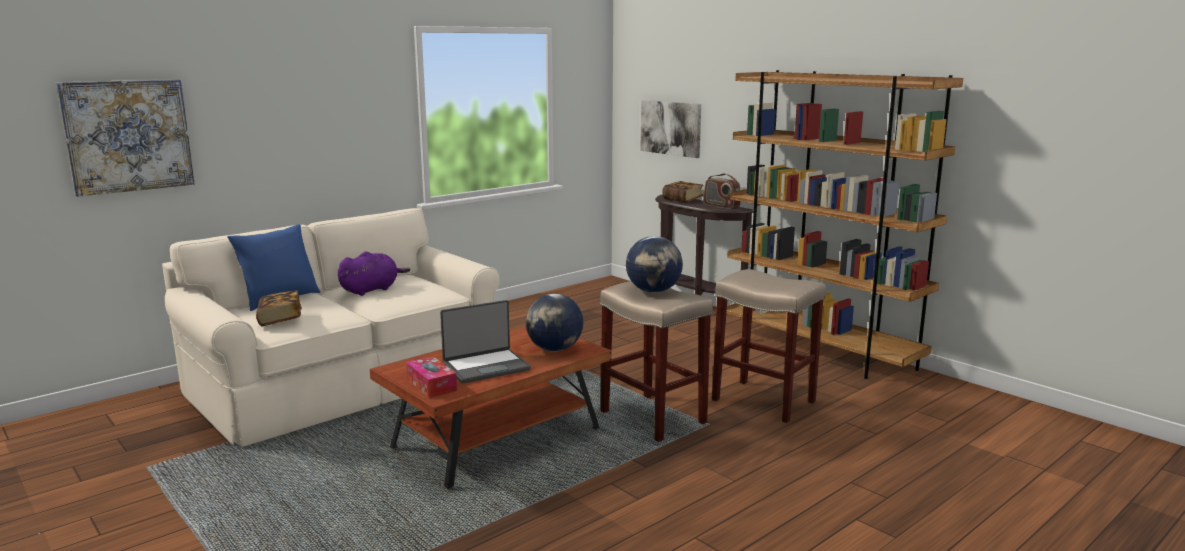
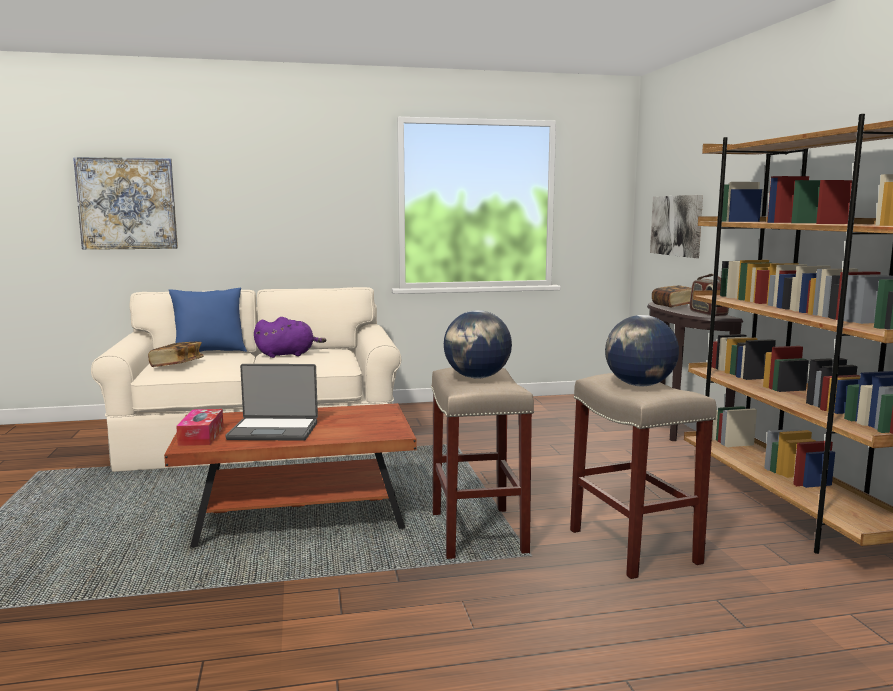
camera: 30 degrees right, 5 degrees down
globe [526,294,583,352] -> globe moved to [605,315,679,387]

